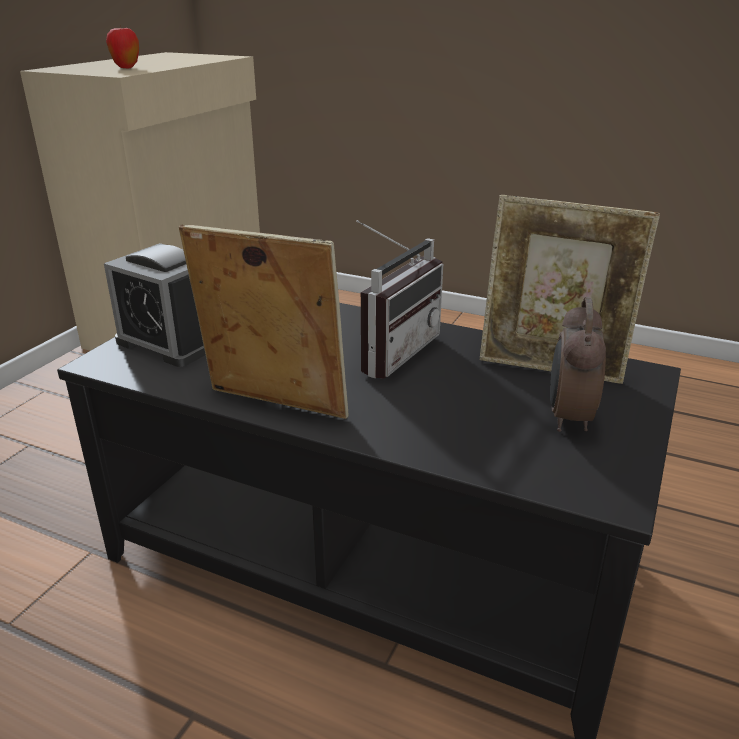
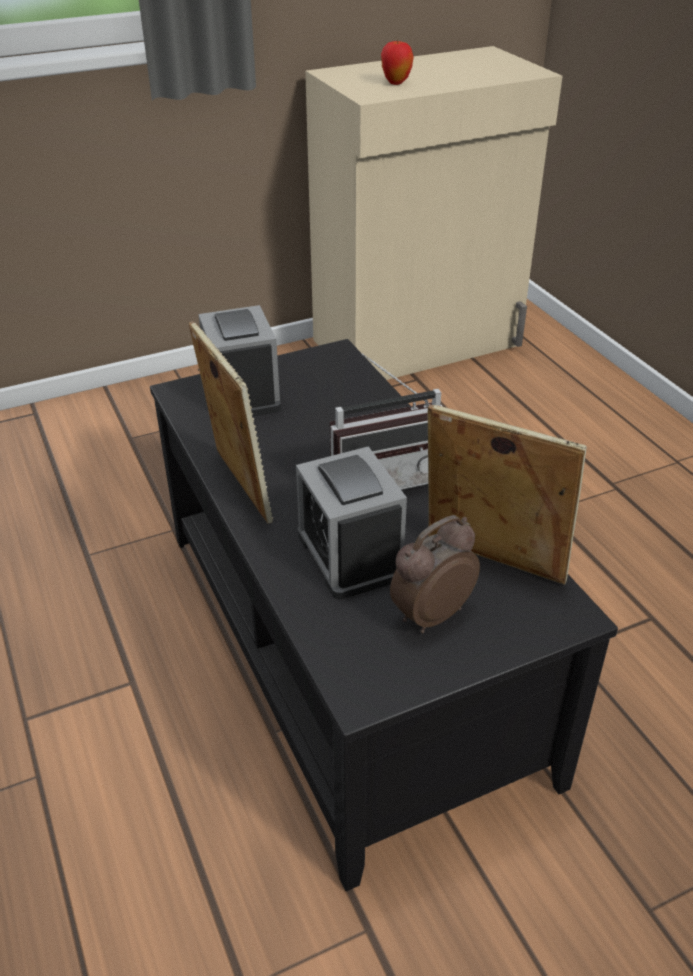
camera: 40 degrees right, 10 degrees up
picture frame [480,195,660,384] -> picture frame turned 150 degrees clockwise [428,404,587,585]
none -> alarm clock [296,446,407,600]

